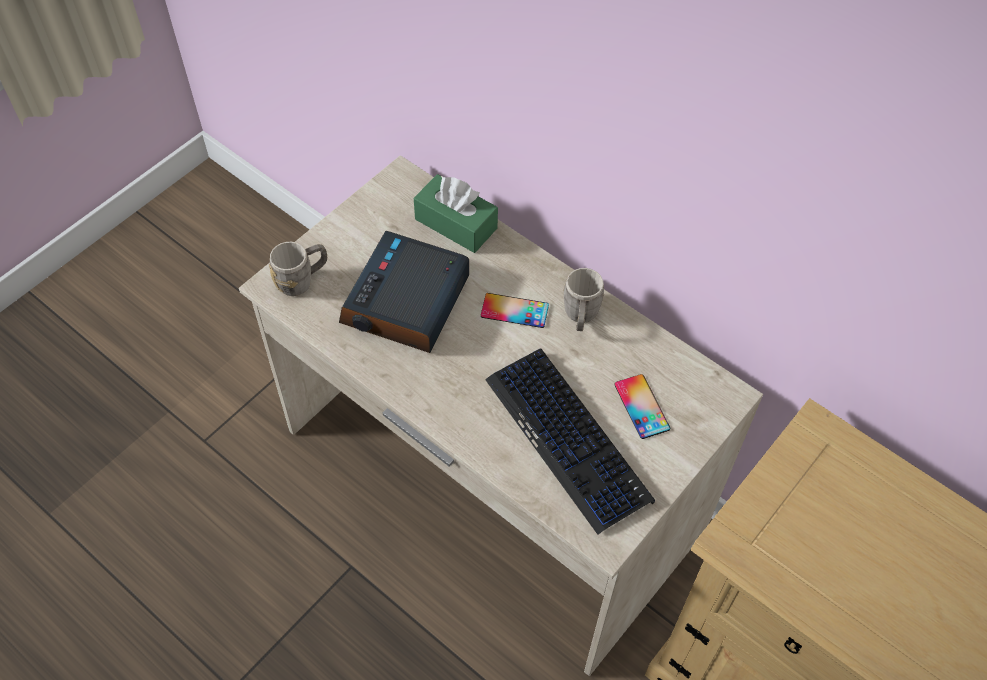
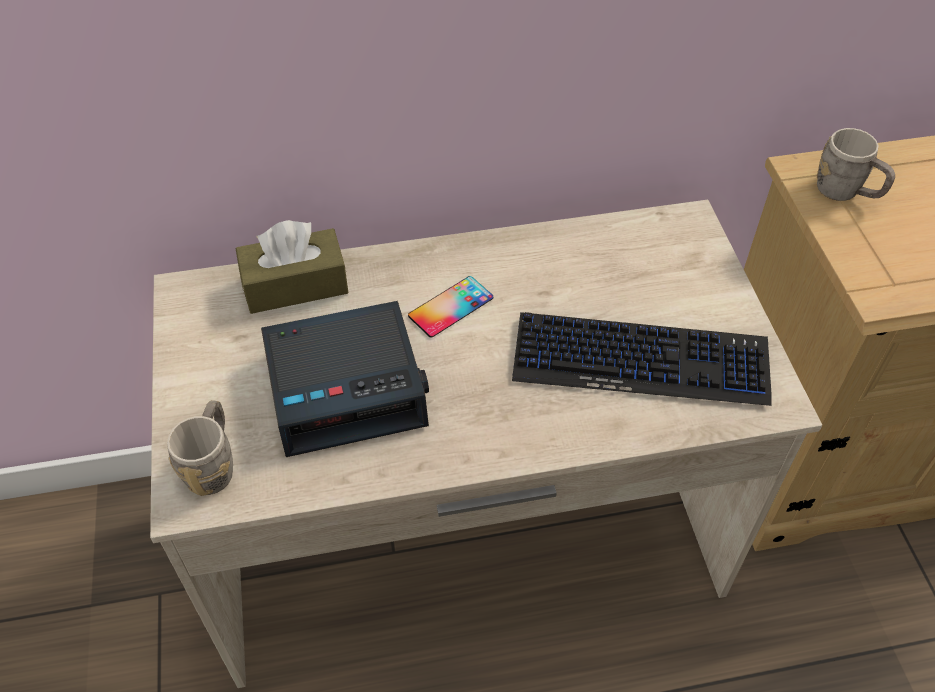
camera: 50 degrees left, 5 degrees down
alarm clock [339,231,469,353] -> alarm clock turned 75 degrees counterclockwise [261,301,429,457]
green tissue box [414,174,498,253] -> brown tissue box [236,220,348,314]
grey mug [563,268,604,331] -> grey mug moved to [816,128,895,201]
phone [614,374,670,439] -> none

